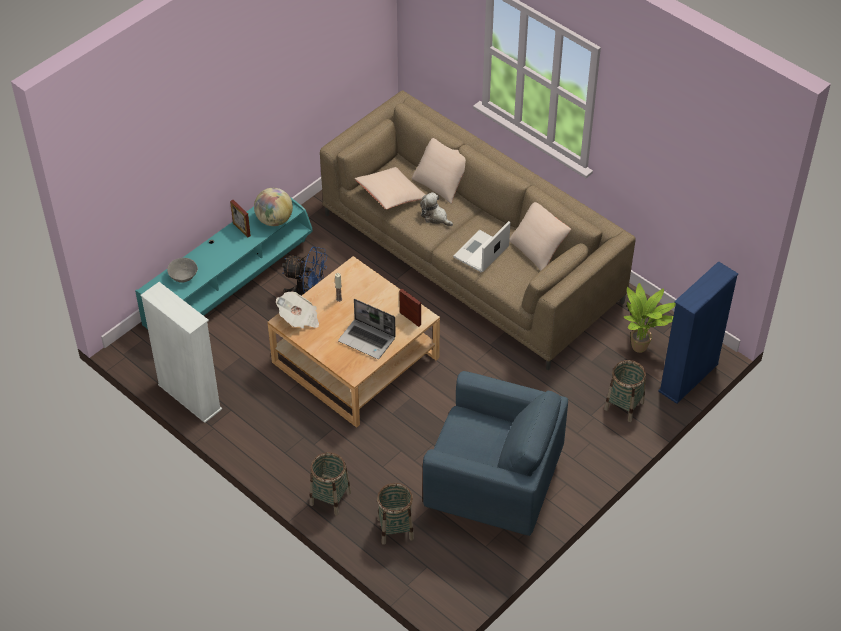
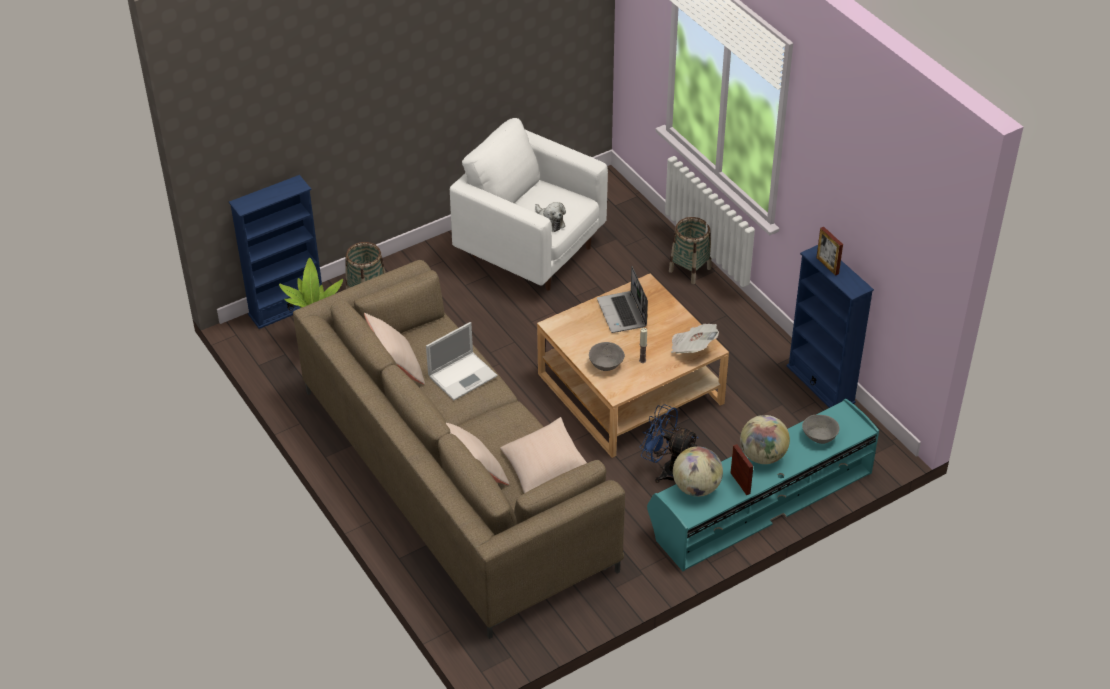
camera: 165 degrees left, 5 degrees down
white bookcase [140,282,222,423] -> blue bookcase [787,245,874,408]
laptop [338,299,396,359] -> laptop turned 150 degrees counterclockwise [597,266,648,333]
basket [377,483,414,545] -> none
picture frame [399,289,421,327] -> picture frame moved to [816,227,843,276]
plush toy [420,192,453,226] -> plush toy moved to [535,202,566,232]
blue armchair [423,371,568,536] -> white armchair [450,118,608,291]
none -> grey bowl [589,342,625,371]
none -> globe [740,415,790,464]

